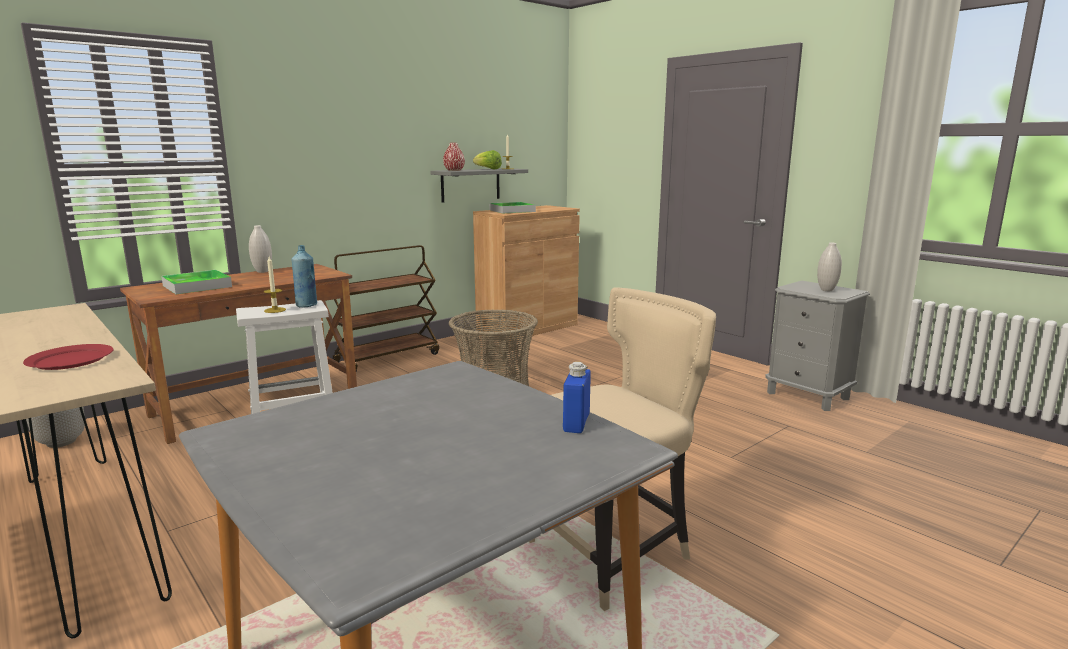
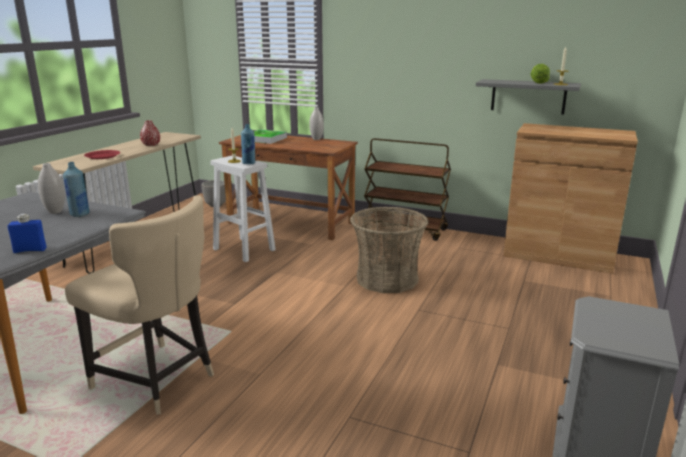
camera: 65 degrees right, 5 degrees up
red vase [443,143,465,171] -> red vase moved to [140,120,160,146]
tray [489,202,536,213] -> none
white vase [817,243,842,291] -> white vase moved to [38,163,65,214]
none -> blue bottle [63,162,89,217]

